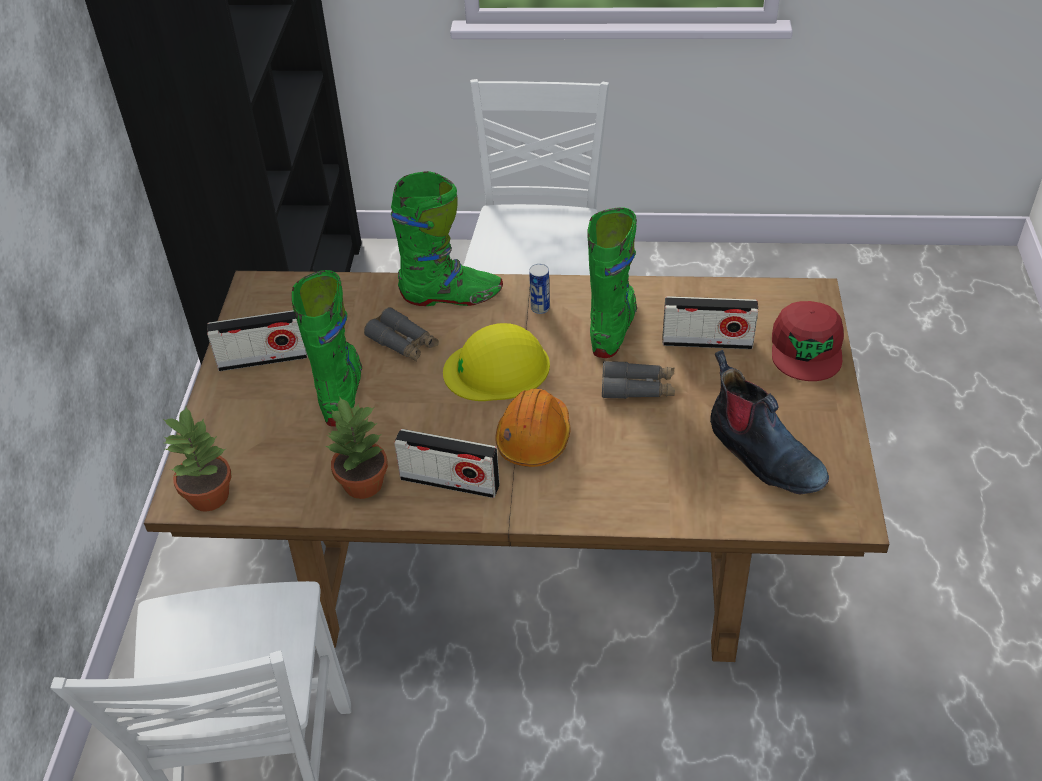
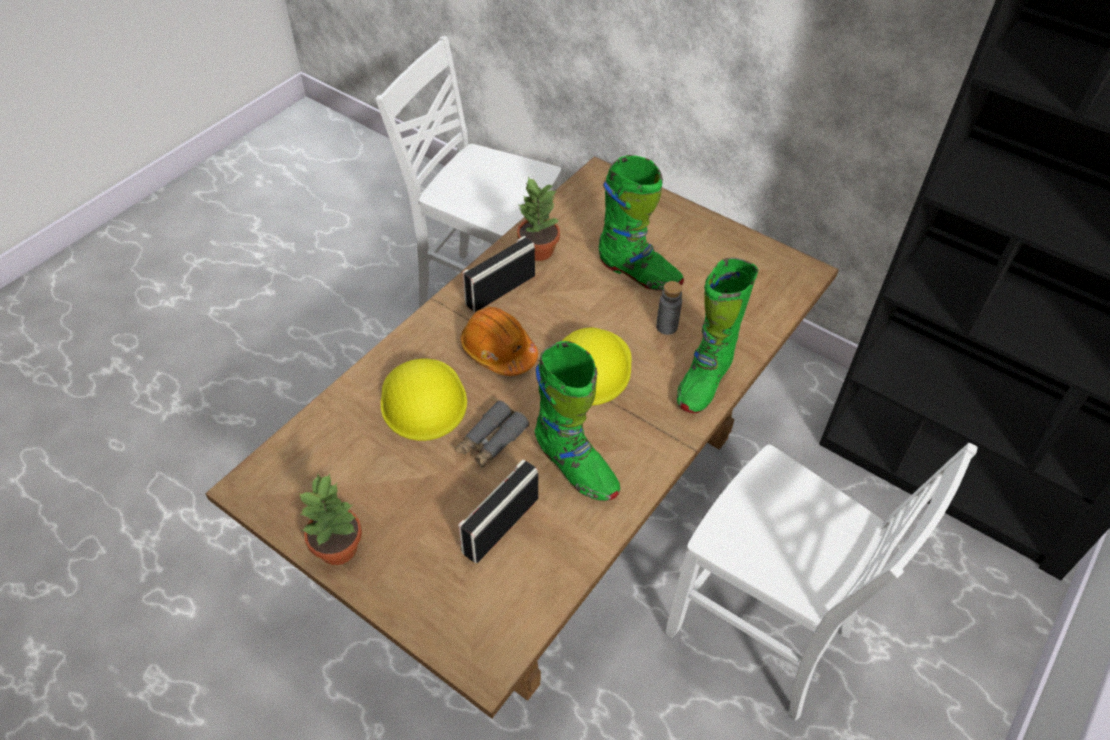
camera: 120 degrees right, 5 degrees up
potted plant [163,407,231,512] -> potted plant moved to [298,474,362,565]
radio [207,310,308,371] -> none
grey binoculars [364,307,439,362] -> grey bottle [656,281,682,335]
can [529,264,550,314] -> none
boot [710,350,829,494] -> none
red cap [772,301,844,381] -> none
none -> yellow hard hat [381,359,467,441]

